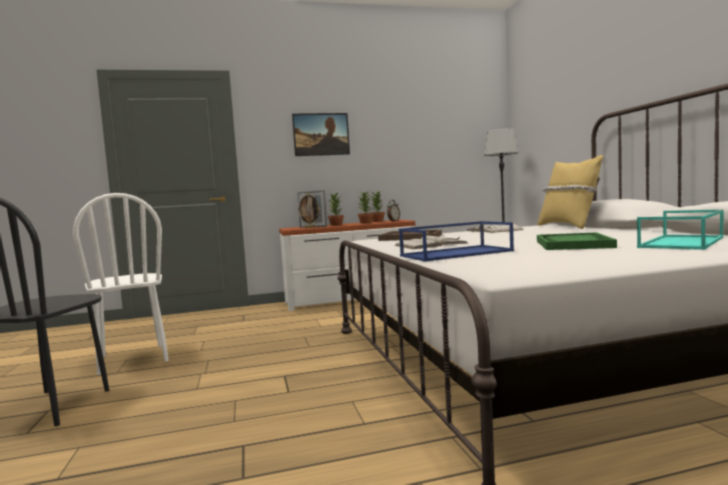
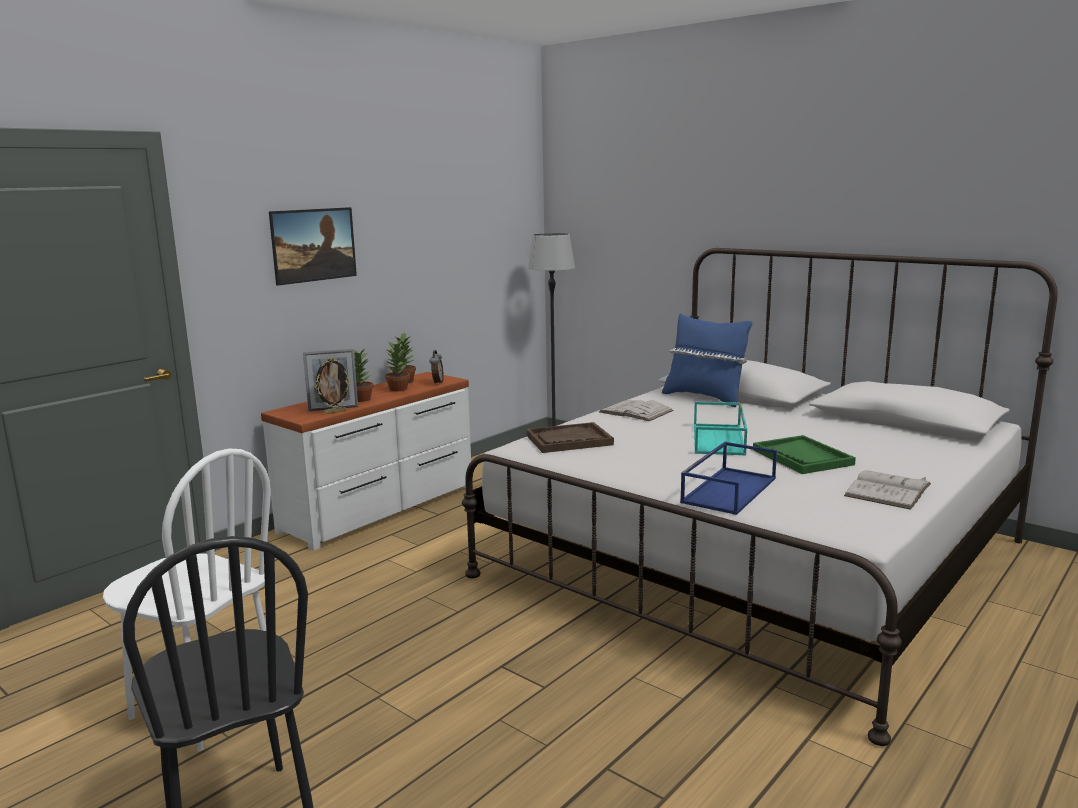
camera: 35 degrees left, 10 degrees up
white book [395,235,467,249] -> white book moved to [844,470,931,510]
yellow pillow [537,155,603,229] -> blue pillow [662,313,753,407]
turquoise tray [637,209,724,250] -> turquoise tray moved to [694,402,747,456]

